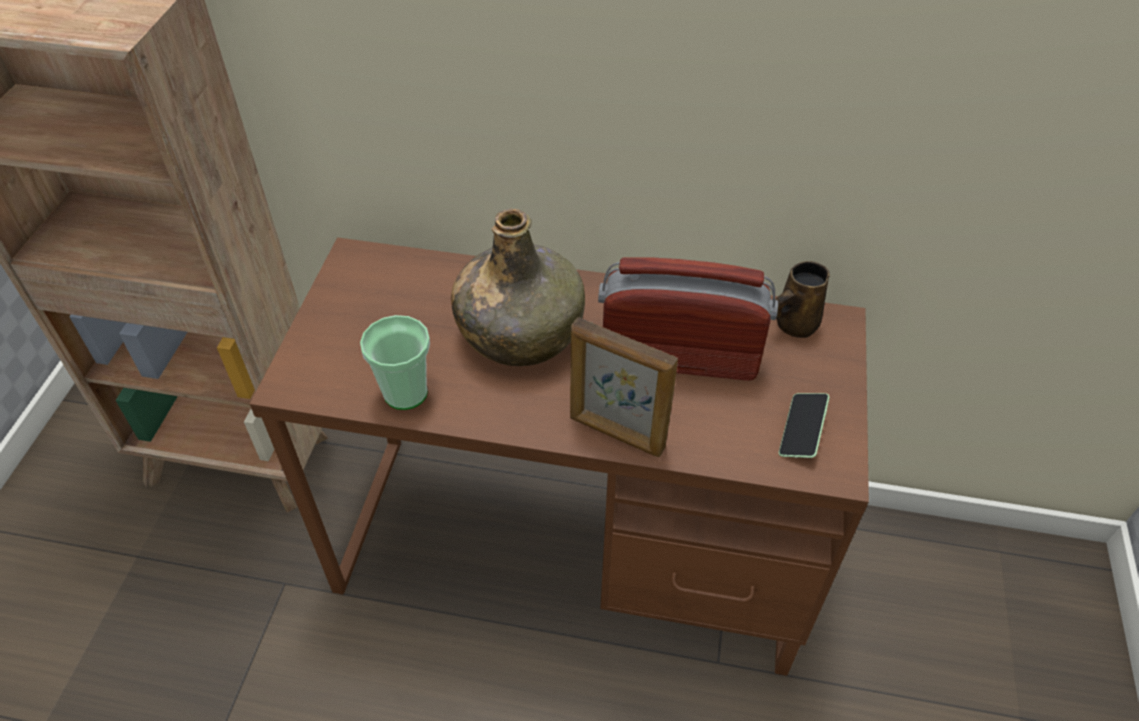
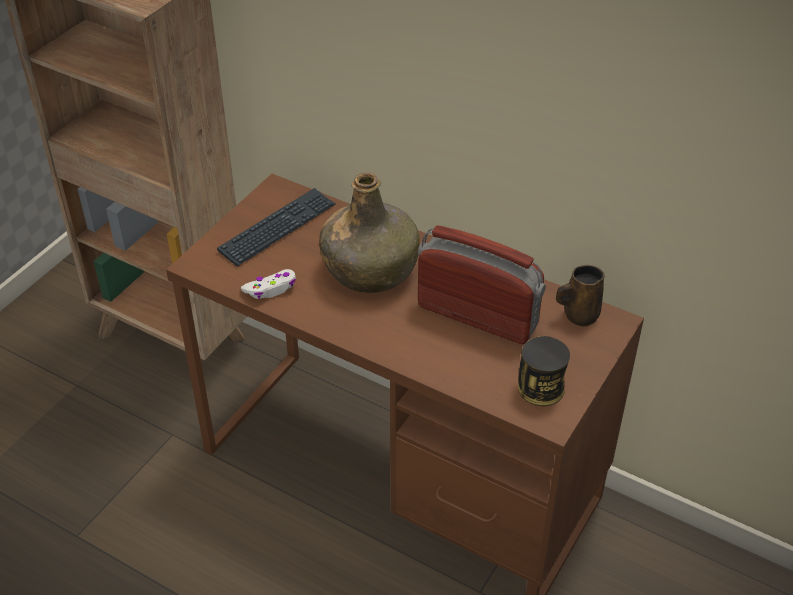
camera: 20 degrees right, 5 degrees down
cup [360,315,430,410] -> white game controller [241,269,296,299]
picture frame [570,317,678,457] -> none
phone [779,393,830,458] -> can [518,336,570,406]
none -> keyboard [217,188,336,266]

